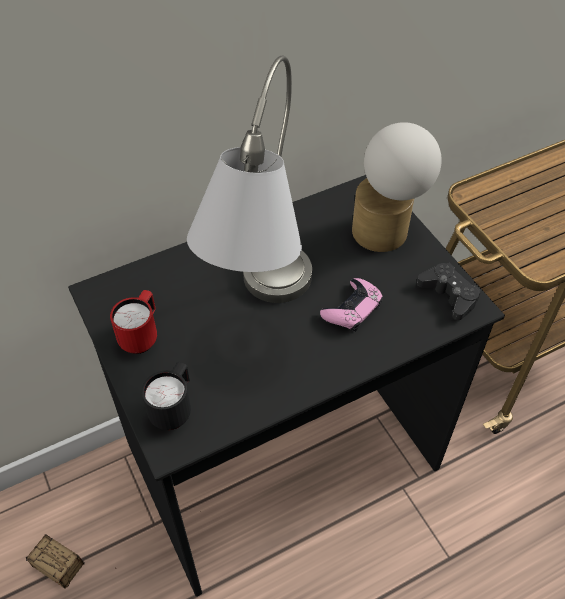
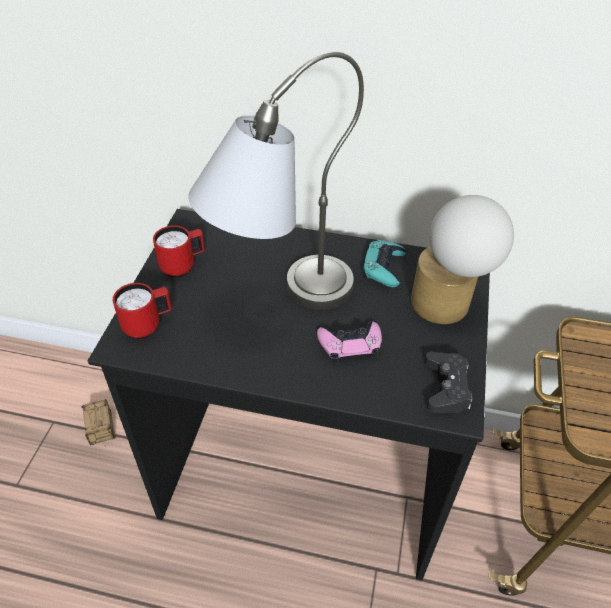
camera: 40 degrees right, 5 degrees down
black mug [142,362,191,430] -> red mug [113,283,172,339]
none -> turquoise game controller [363,240,406,287]

